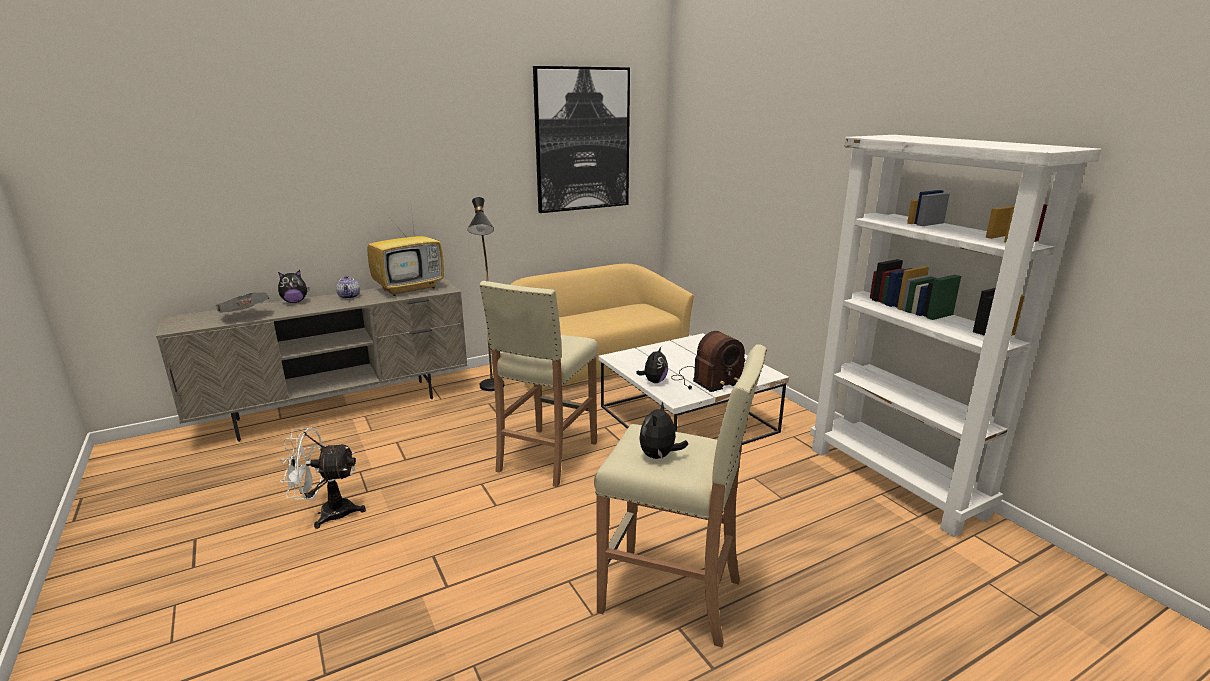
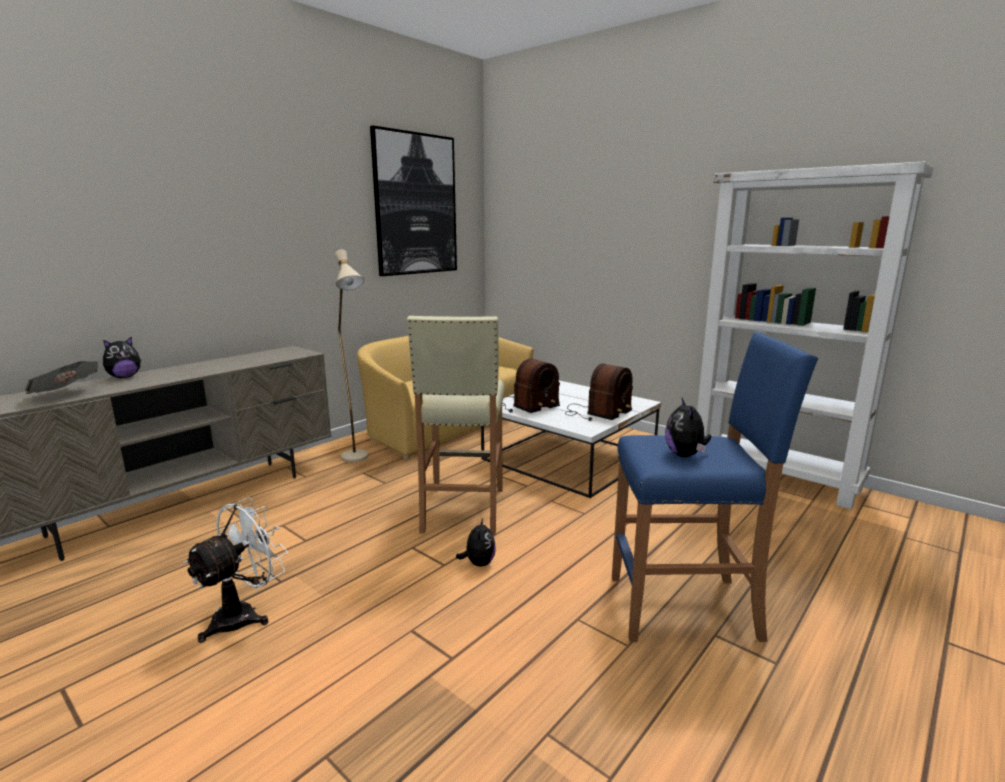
camera: 20 degrees left, 5 degrees down
white fan [279,427,366,529] -> white fan turned 150 degrees clockwise [184,497,288,643]
teapot [336,276,360,299] -> none
television [368,208,444,296] -> none
black floor lamp [467,197,504,391] -> beige floor lamp [334,249,368,462]
beige stool [594,344,767,647] -> blue stool [612,332,818,642]
plush toy [636,347,668,383] -> plush toy moved to [456,518,496,567]
none -> radio [502,359,560,413]

